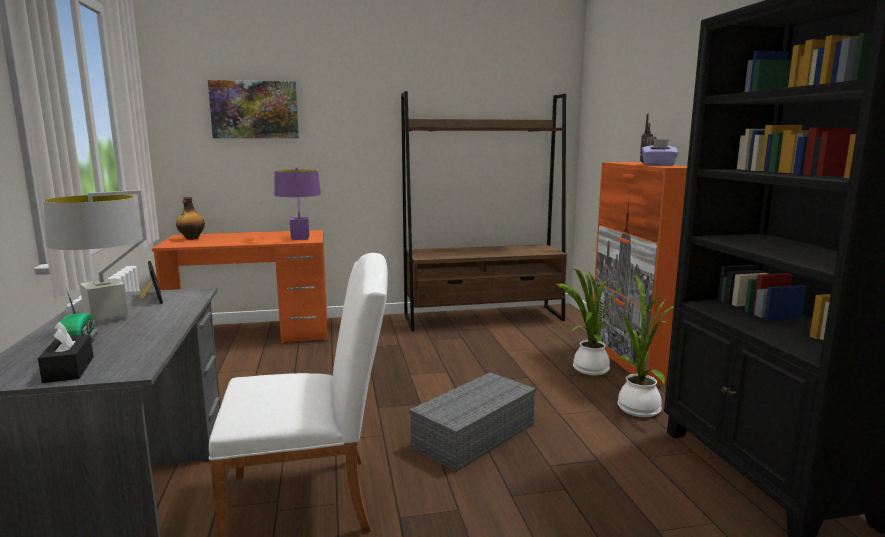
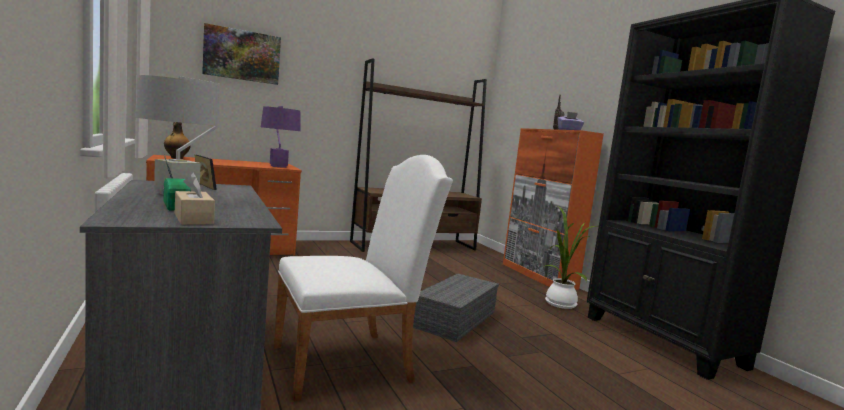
camera: 15 degrees left, 5 degrees down
black tissue box [38,322,94,383] -> beige tissue box [175,172,215,225]
potted plant [556,269,623,376] -> none

